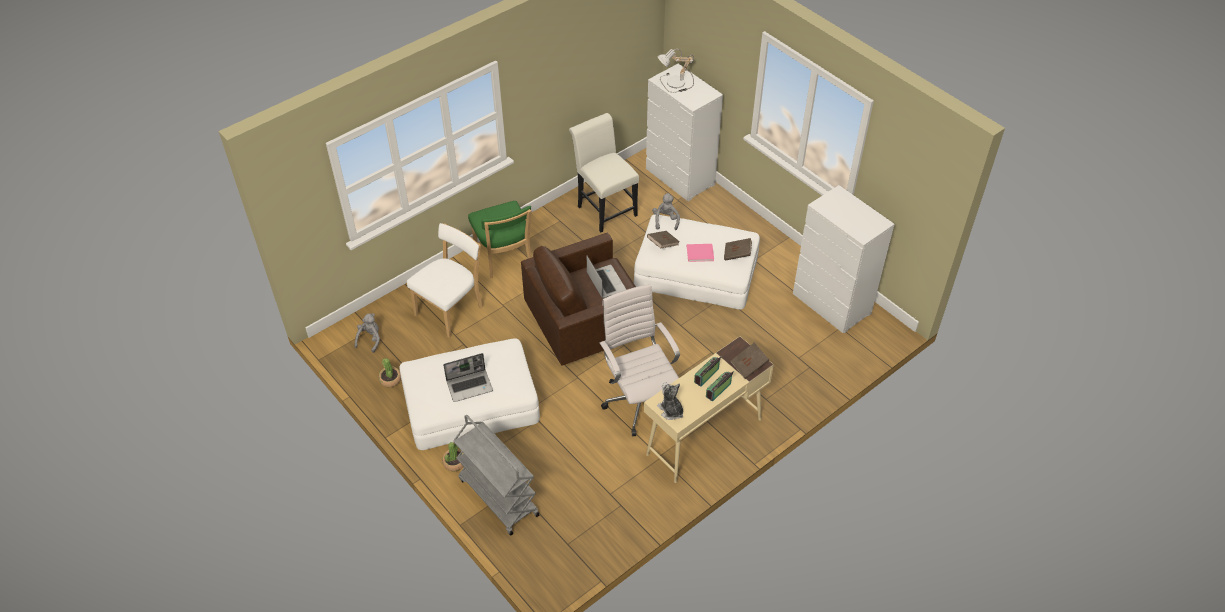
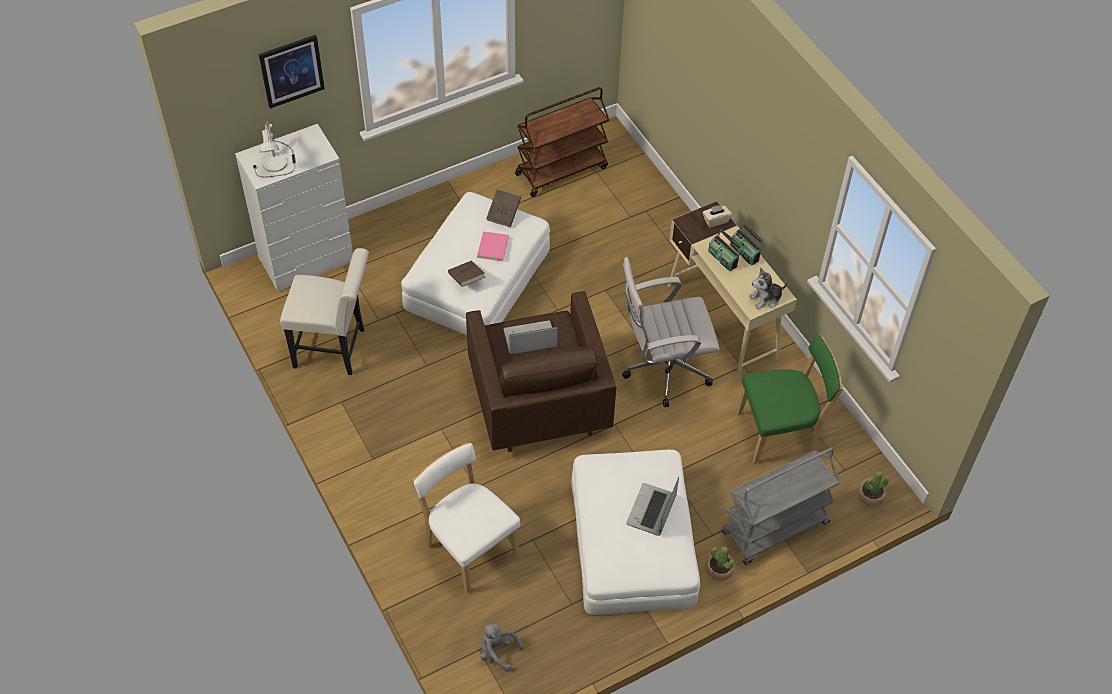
camera: 80 degrees left, 5 degrees up
potted plant [379,358,401,388] -> potted plant moved to [858,471,889,506]
laptop [443,353,493,402] -> laptop turned 150 degrees counterclockwise [626,477,679,536]
green chair [468,201,532,278] -> green chair moved to [737,334,843,464]
white chair [569,113,639,232] -> white chair turned 150 degrees counterclockwise [280,248,369,375]
grey plush toy [652,193,680,230] -> none
brown book [731,342,769,379] -> beige tissue box [703,205,732,228]
white dresser [793,185,894,333] -> brown cart [515,87,610,197]
none -> picture [259,35,325,109]

